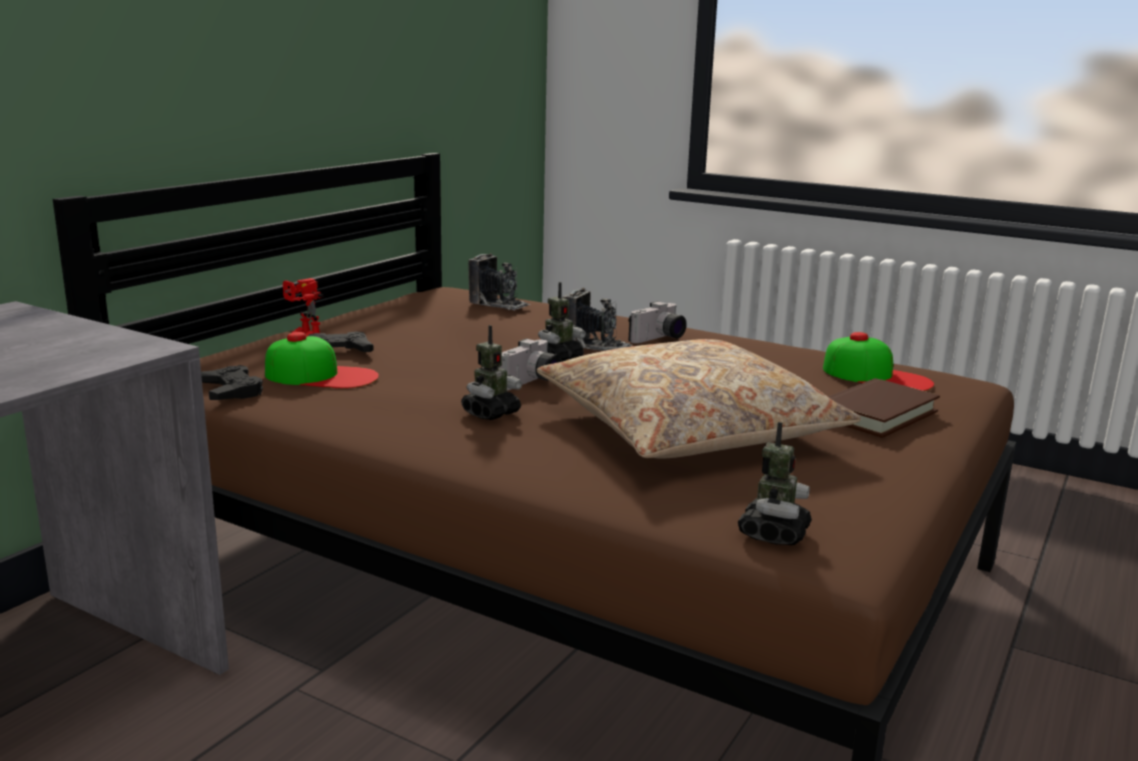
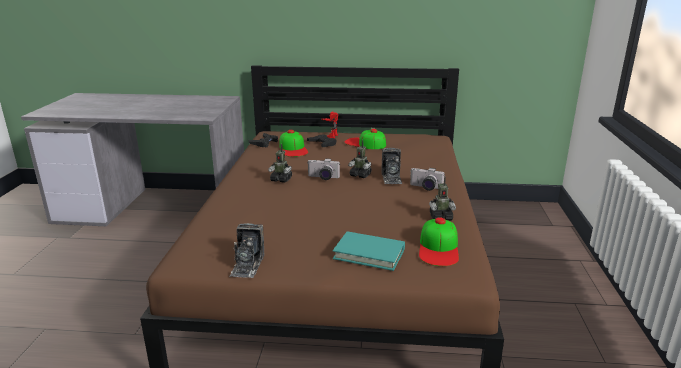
camera: 65 degrees right, 5 degrees up
camera [468,253,530,310] -> camera moved to [229,223,264,278]
beige pillow [537,339,861,459] -> none
toy robot [738,422,812,545] -> toy robot moved to [429,177,456,221]
brown book [828,378,940,438] -> turquoise book [333,231,405,271]
none -> cap [345,129,386,149]

